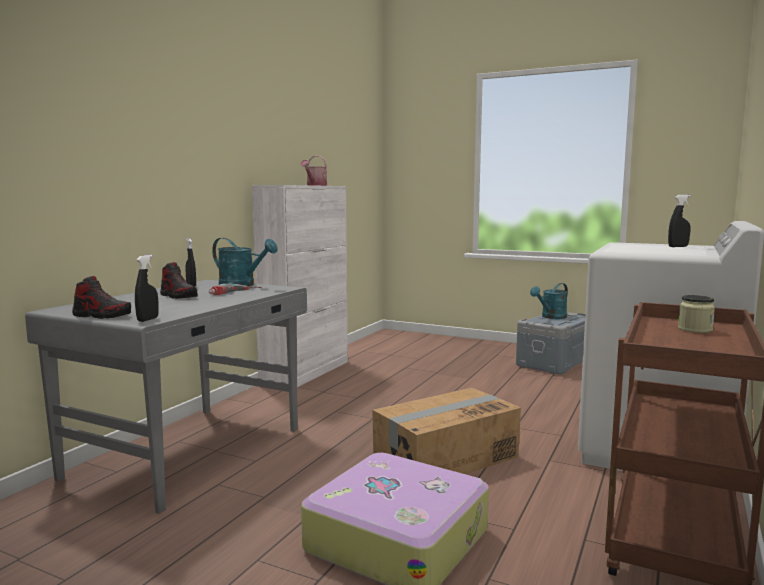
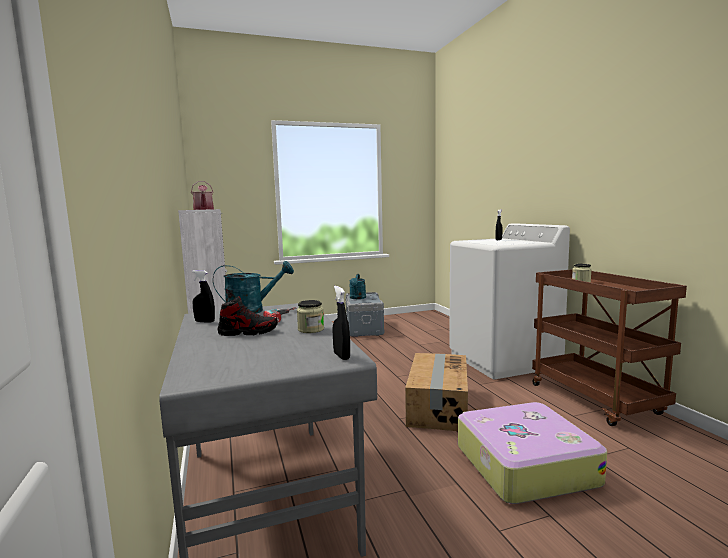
camera: 45 degrees left, 0 degrees up
shoe [72,276,131,319] -> none
none -> jar [297,300,324,333]

